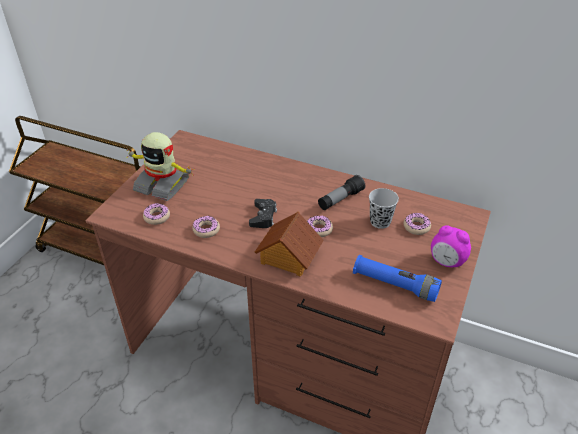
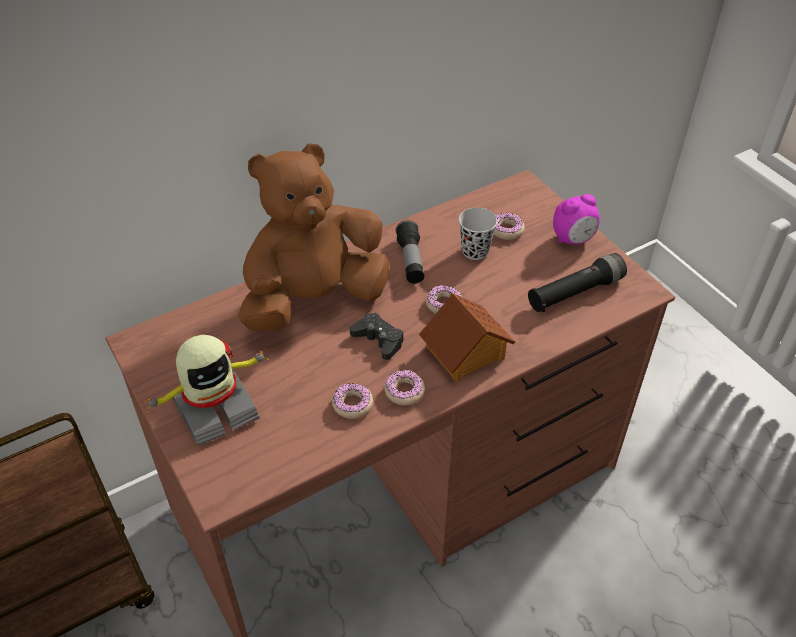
camera: 55 degrees left, 5 degrees up
donut [143,203,170,225] -> donut moved to [384,370,425,405]
blue flashlight [353,255,442,302] -> black flashlight [528,253,627,313]
none -> brown plush toy [238,143,390,331]

